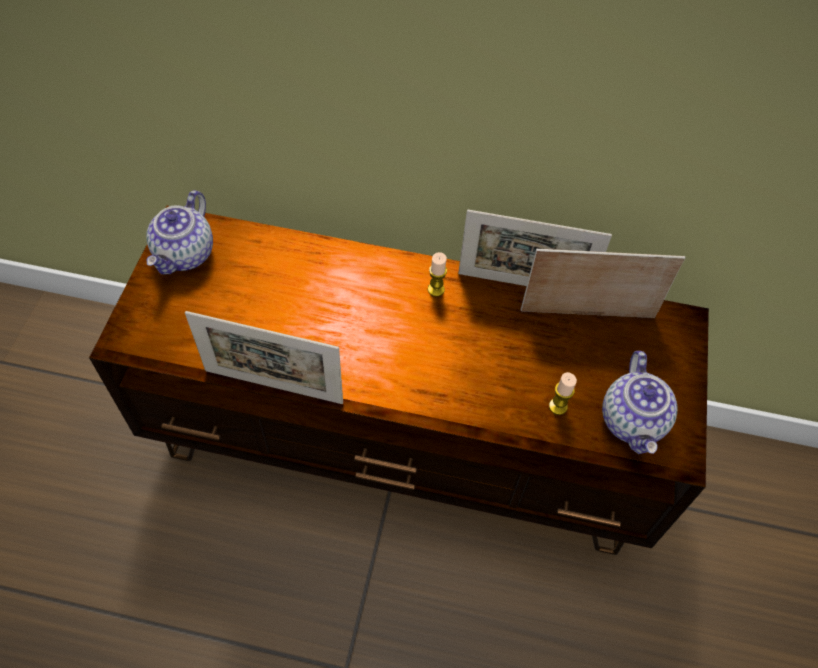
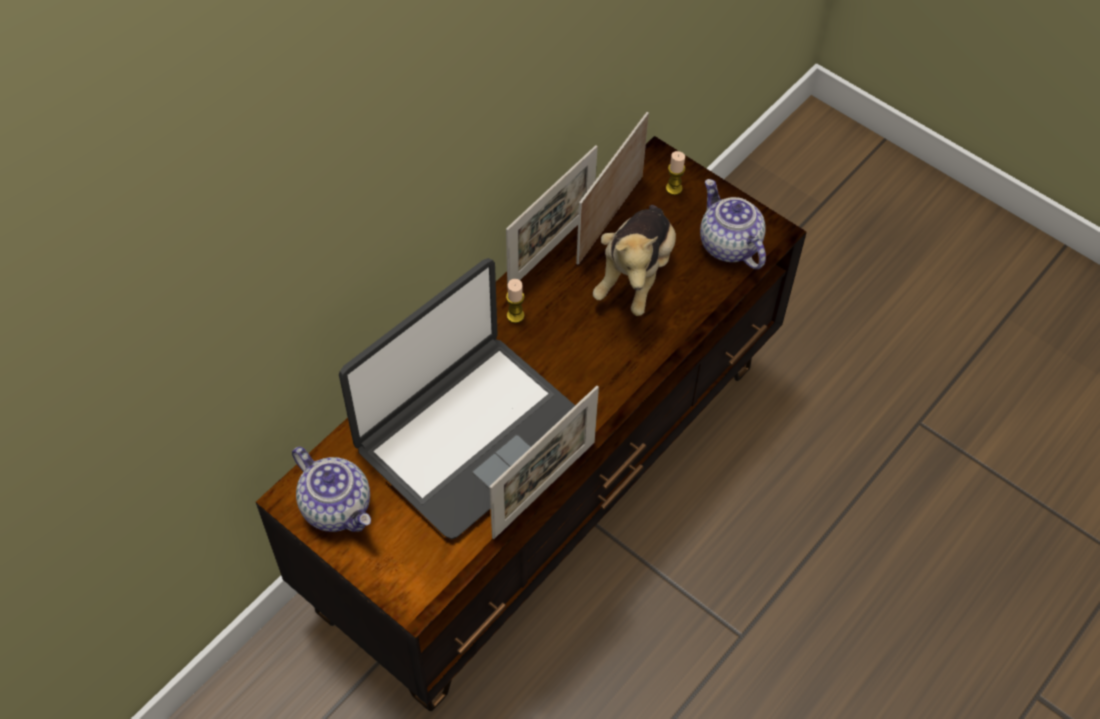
camera: 60 degrees left, 0 degrees up
candle [549,372,577,415] -> candle moved to [666,151,686,195]
teapot [602,351,677,454] -> teapot turned 150 degrees counterclockwise [700,179,766,269]
none -> laptop [339,258,575,540]
none -> plush toy [593,205,676,316]

